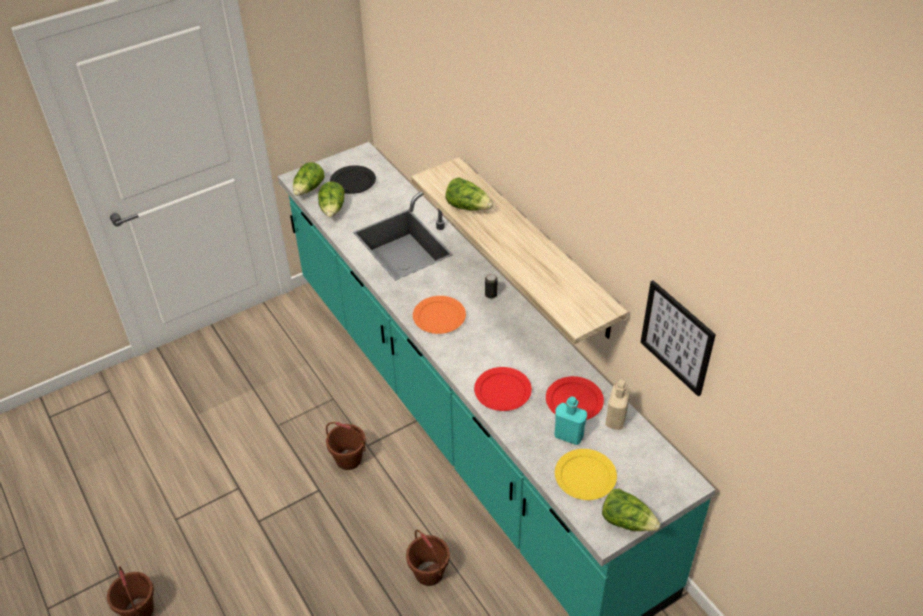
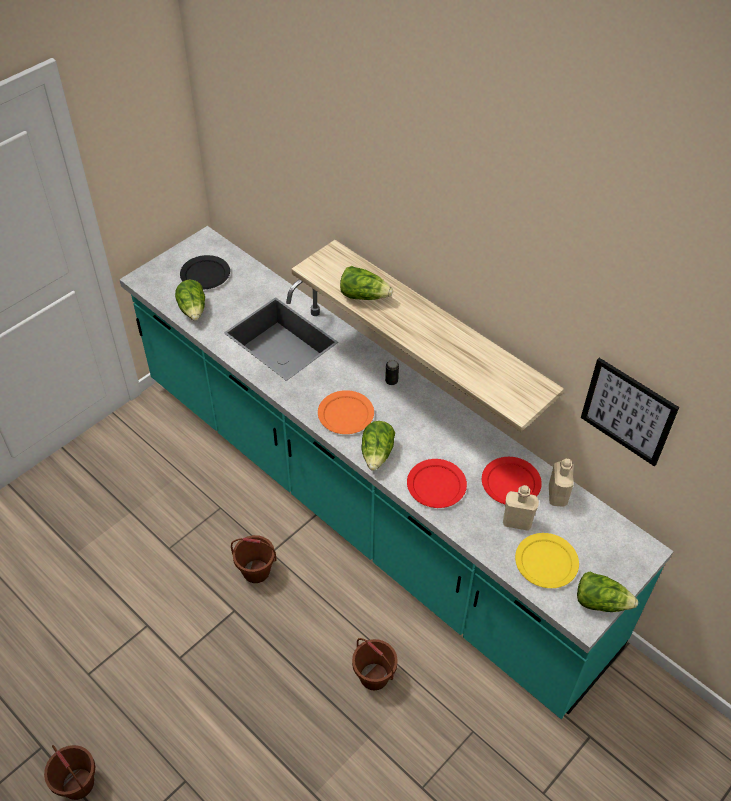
camera: 15 degrees left, 5 degrees up
lettuce [293,162,325,196] -> lettuce moved to [361,421,395,471]
turquoise bottle [554,396,587,445] -> beige bottle [503,485,539,531]

